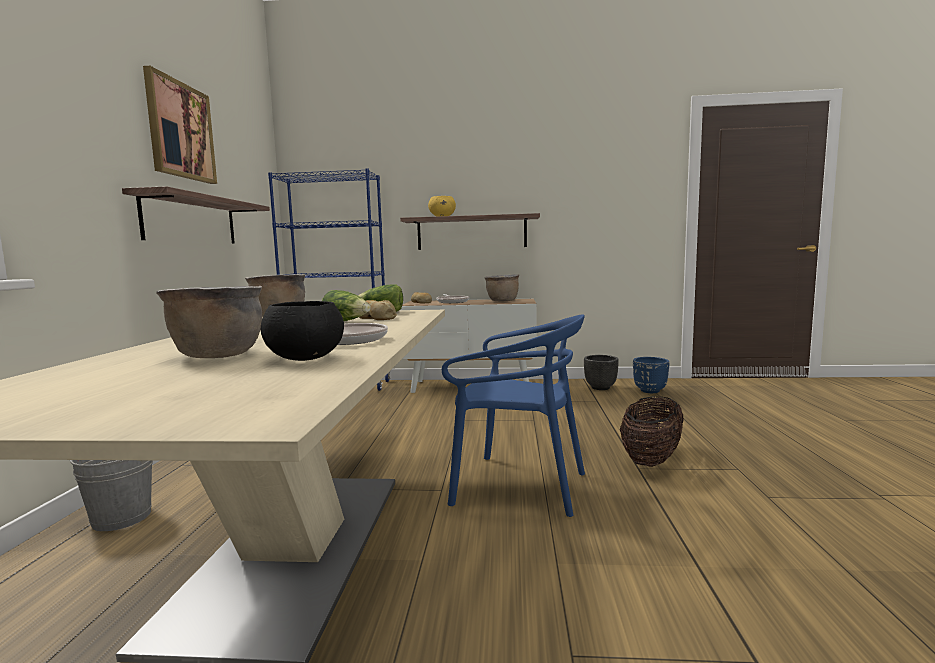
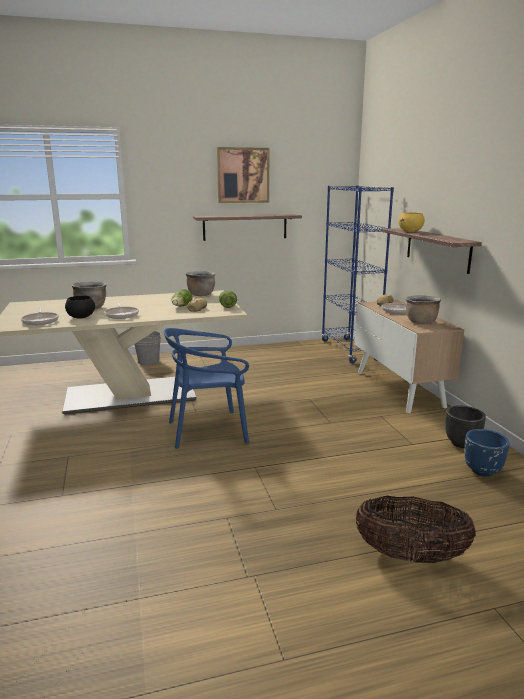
camera: 70 degrees right, 10 degrees up
blue chair [442,315,585,517] -> blue chair turned 75 degrees clockwise [164,328,249,449]
basket [620,396,684,467] -> basket moved to [356,496,476,563]
none -> frying pan [21,308,59,325]

